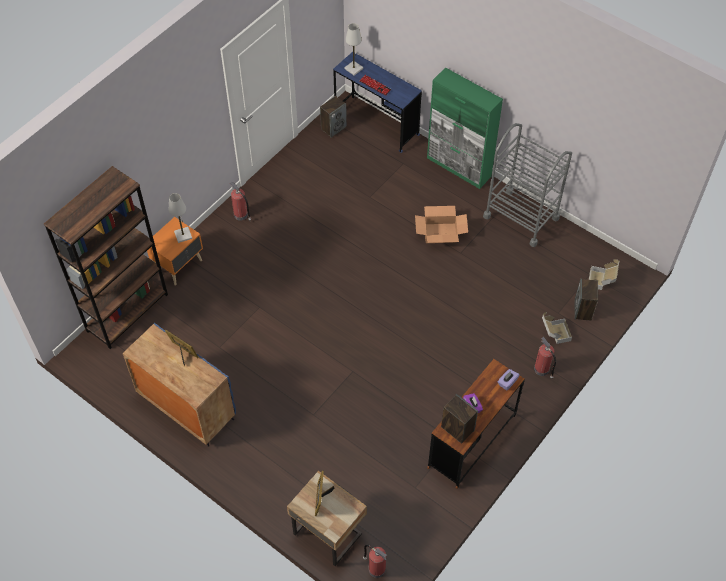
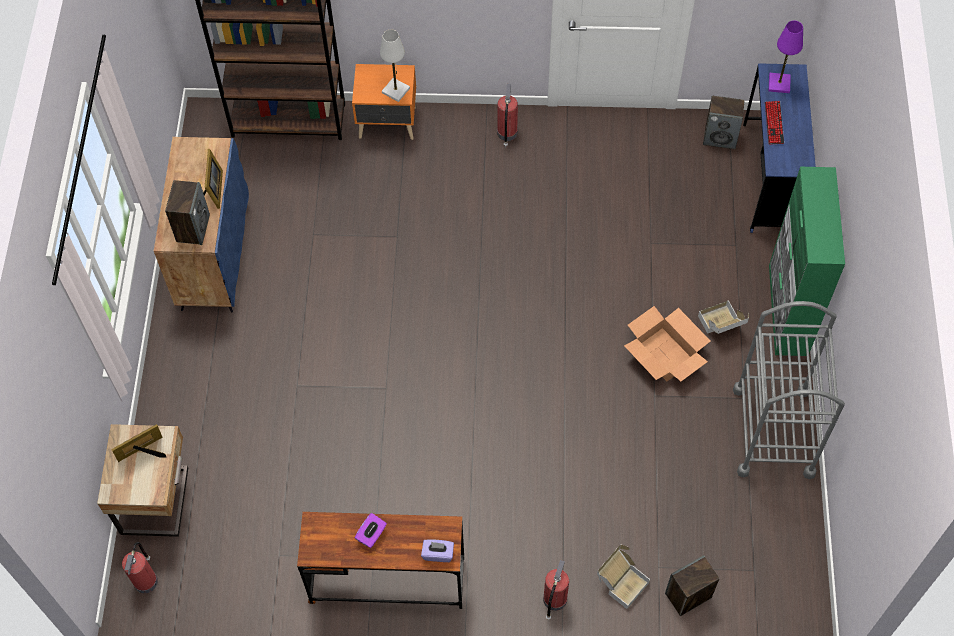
camera: 55 degrees right, 5 degrees up
white table lamp [344,23,363,76] -> purple table lamp [769,20,803,93]
speaker [441,394,478,444] -> speaker moved to [165,180,210,245]
cardboard box [589,259,619,290] -> cardboard box moved to [698,300,749,334]

